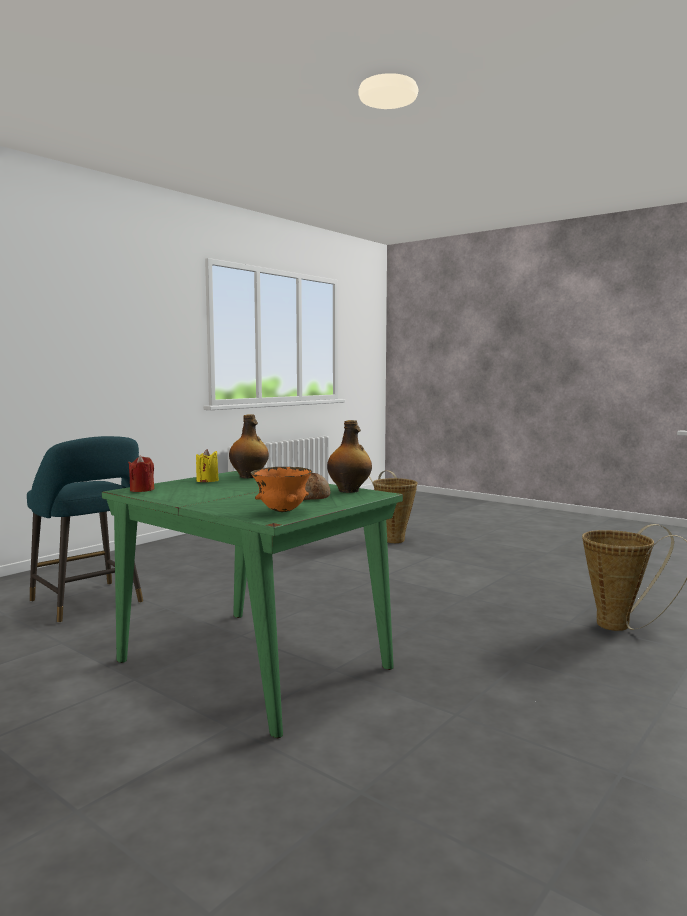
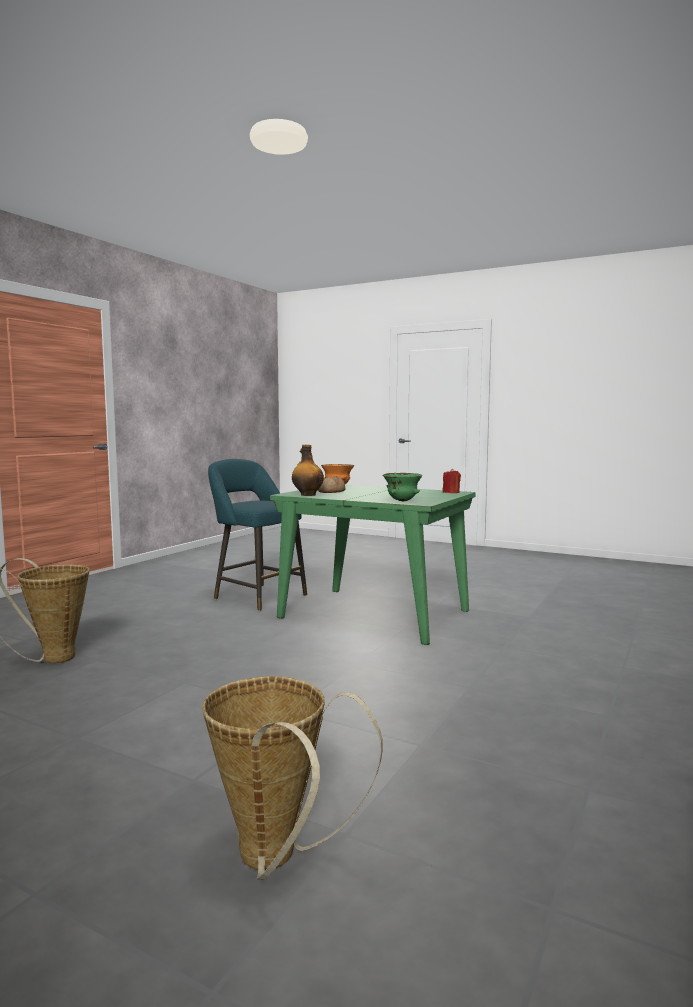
camera: 170 degrees right, 0 degrees up
turquoise stool [27,436,143,623] -> turquoise stool moved to [208,459,307,611]
yellow candle [196,449,219,482] -> none
bottle [229,414,269,478] -> green bowl [382,473,422,501]

